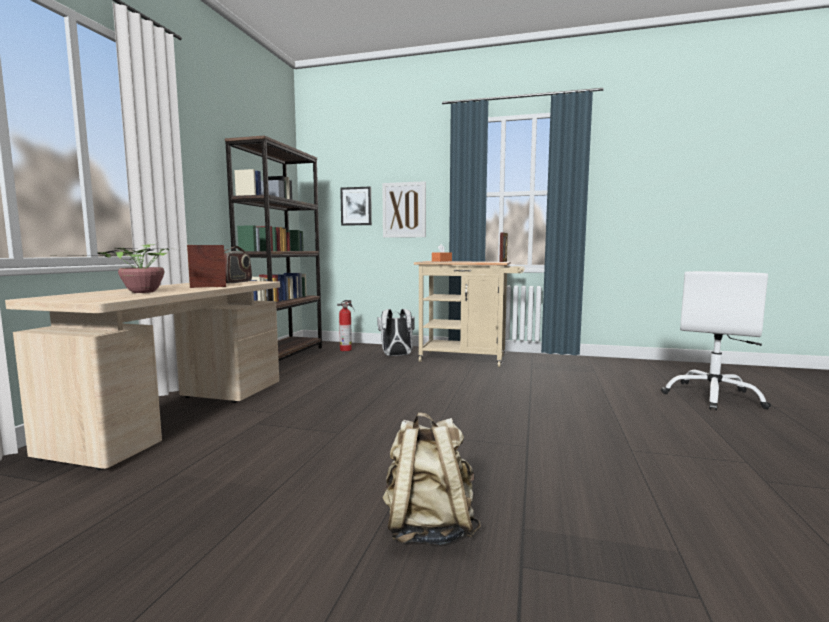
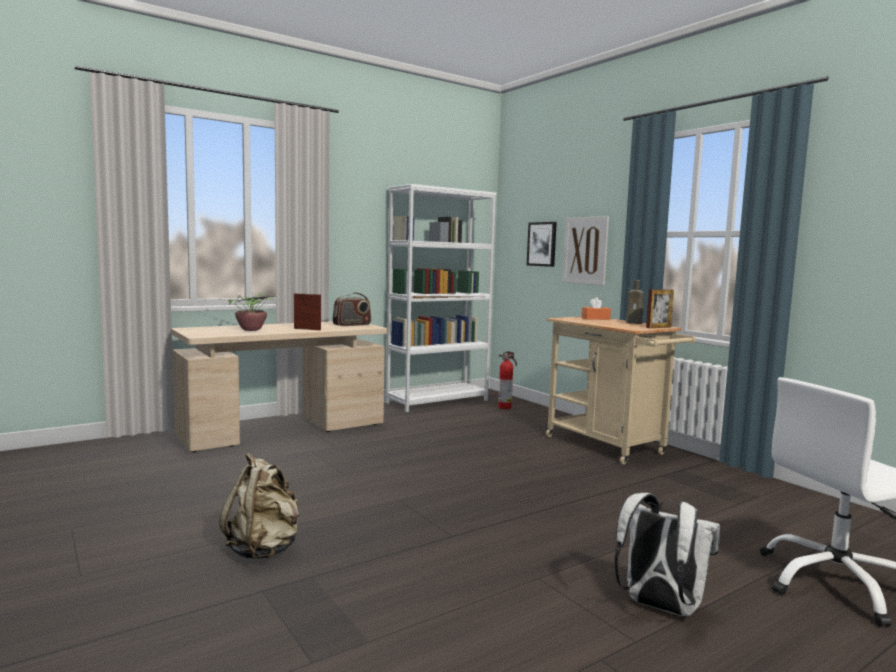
camera: 40 degrees right, 0 degrees up
brown bookcase [225,136,322,361] -> white bookcase [386,184,497,412]
white backpack [377,309,415,356] -> white backpack moved to [614,493,720,616]
none -> brown bottle [626,280,644,324]

